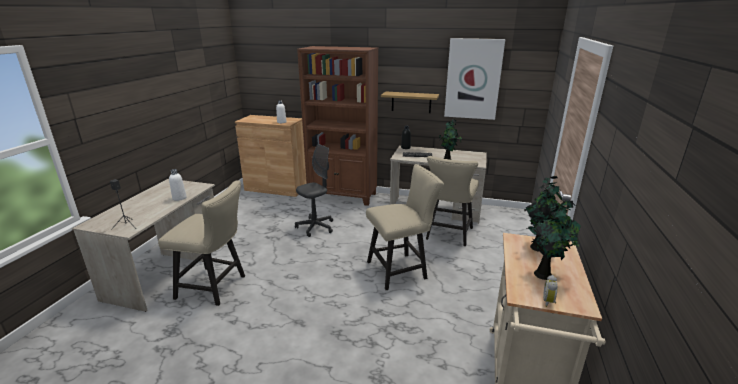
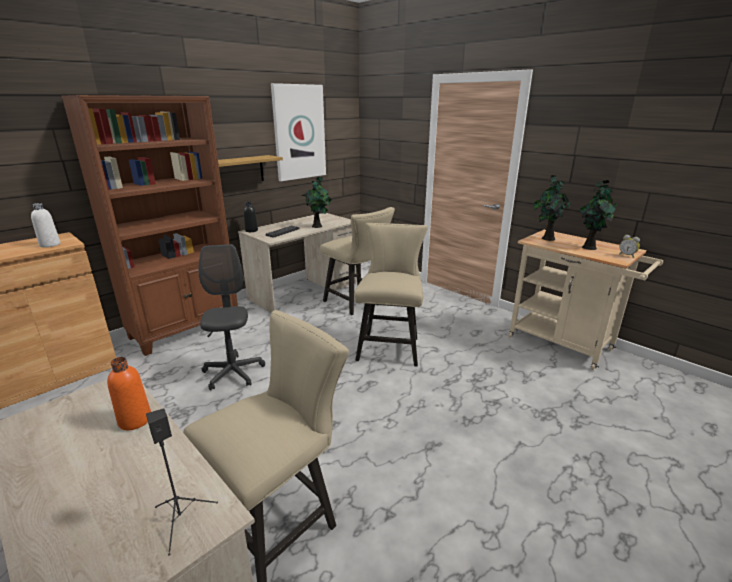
camera: 60 degrees left, 0 degrees up
white bottle [169,169,187,201] -> orange bottle [107,357,151,430]

